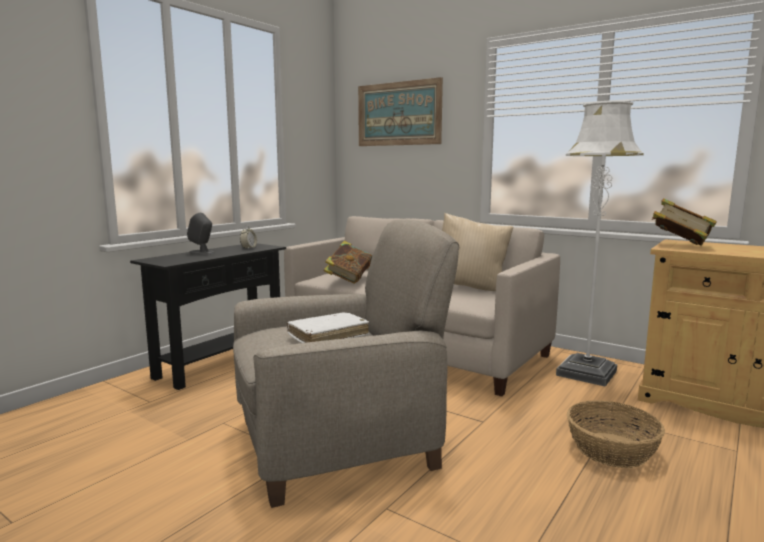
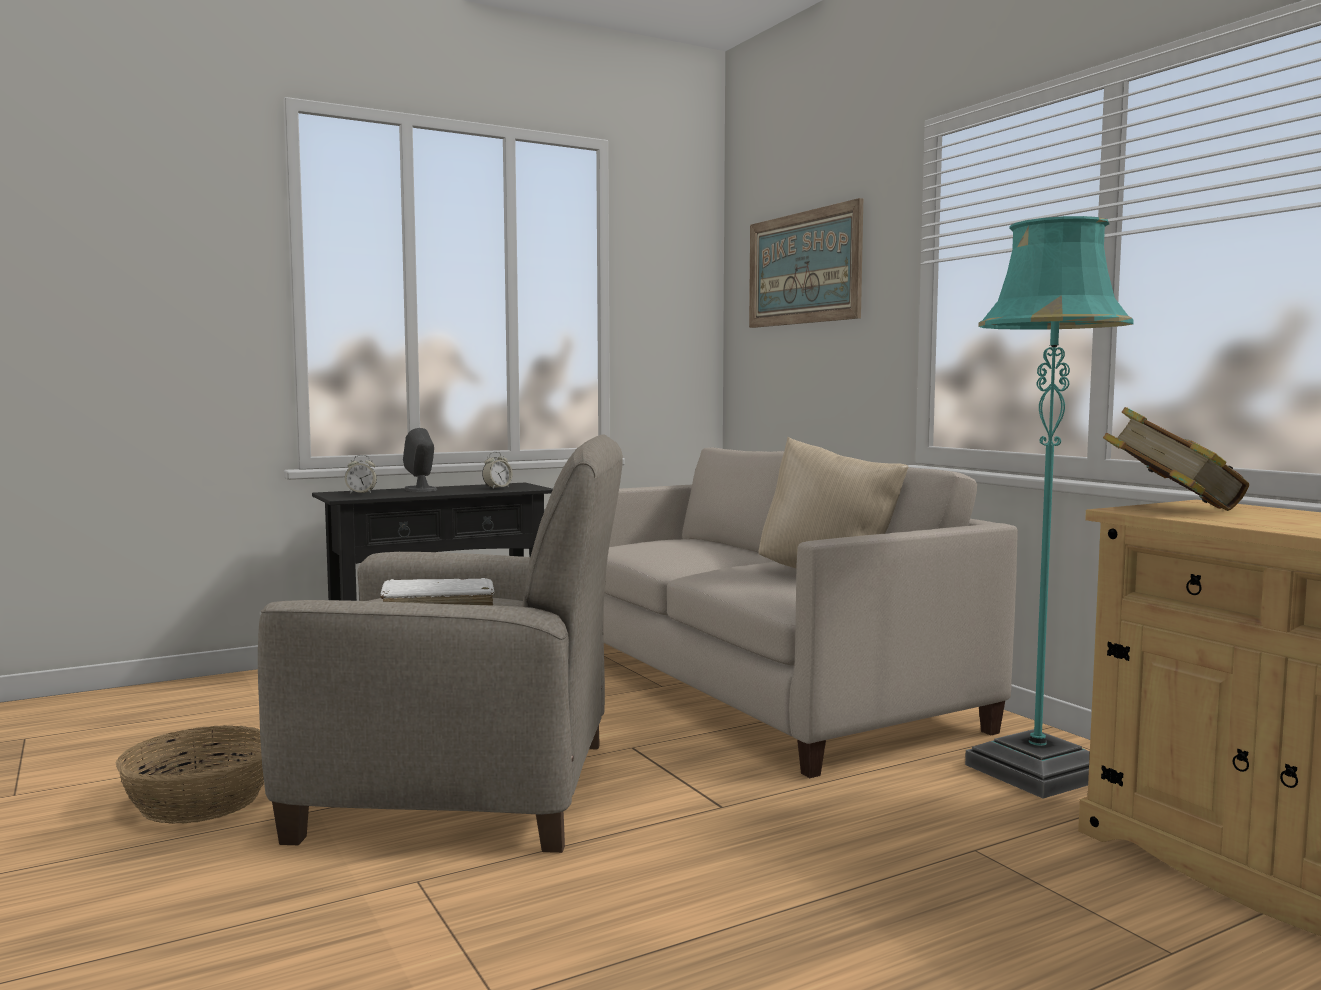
camera: 25 degrees right, 5 degrees down
book [324,241,372,283] -> none
white floor lamp [556,101,644,387] -> turquoise floor lamp [965,216,1134,799]
basket [567,400,665,468] -> basket moved to [115,725,264,824]
none -> alarm clock [345,455,377,494]

